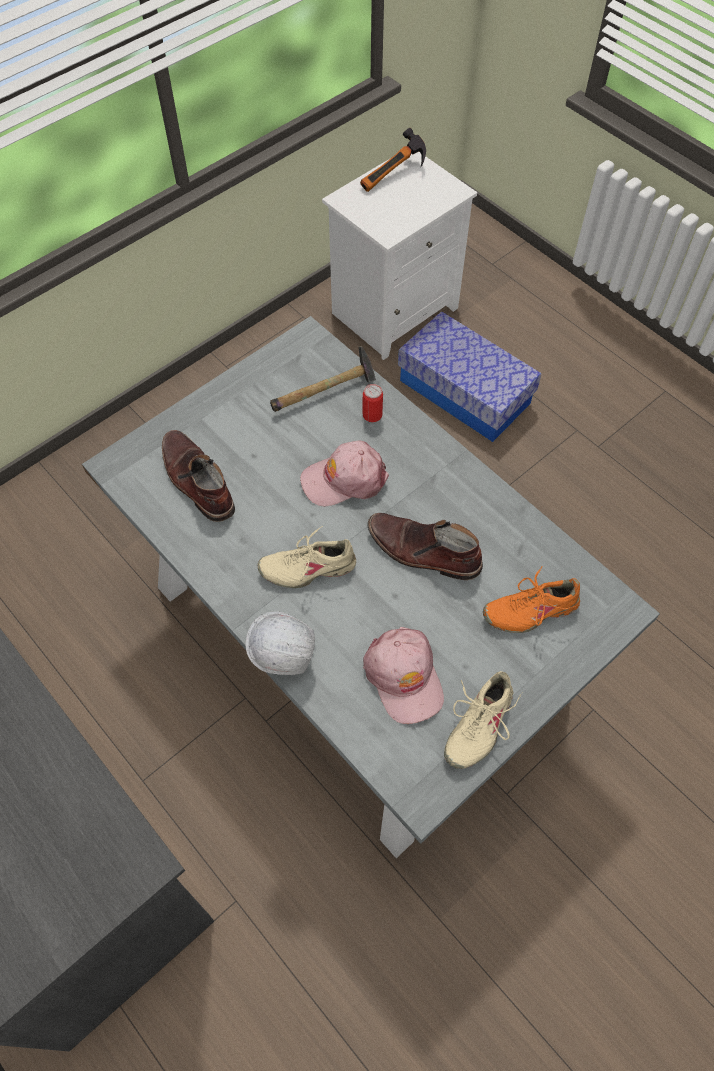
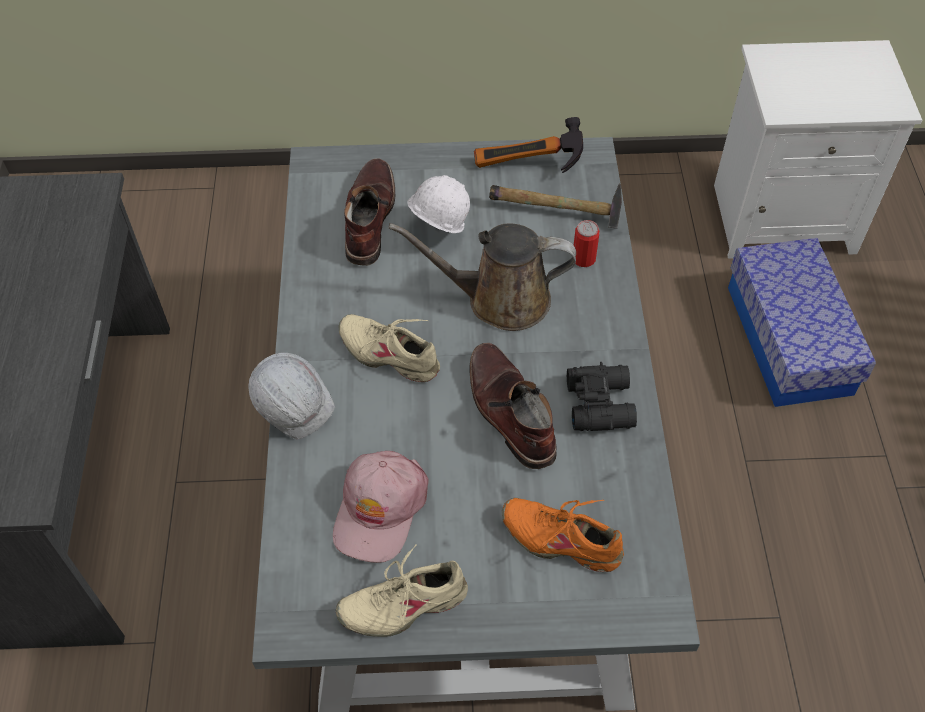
camera: 40 degrees right, 5 degrees down
pink cap [300,441,389,506] -> brown watering can [389,223,576,331]
hammer [360,128,426,192] -> hammer moved to [474,117,583,173]
none -> white hard hat [407,175,470,233]
none -> black binoculars [567,362,637,431]

